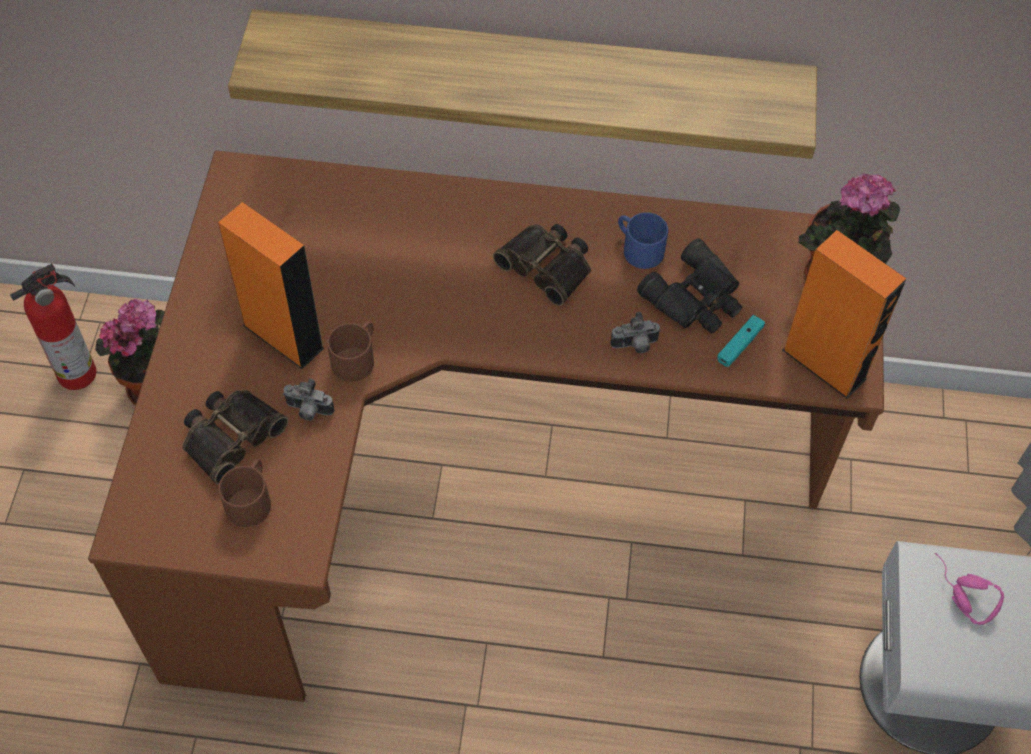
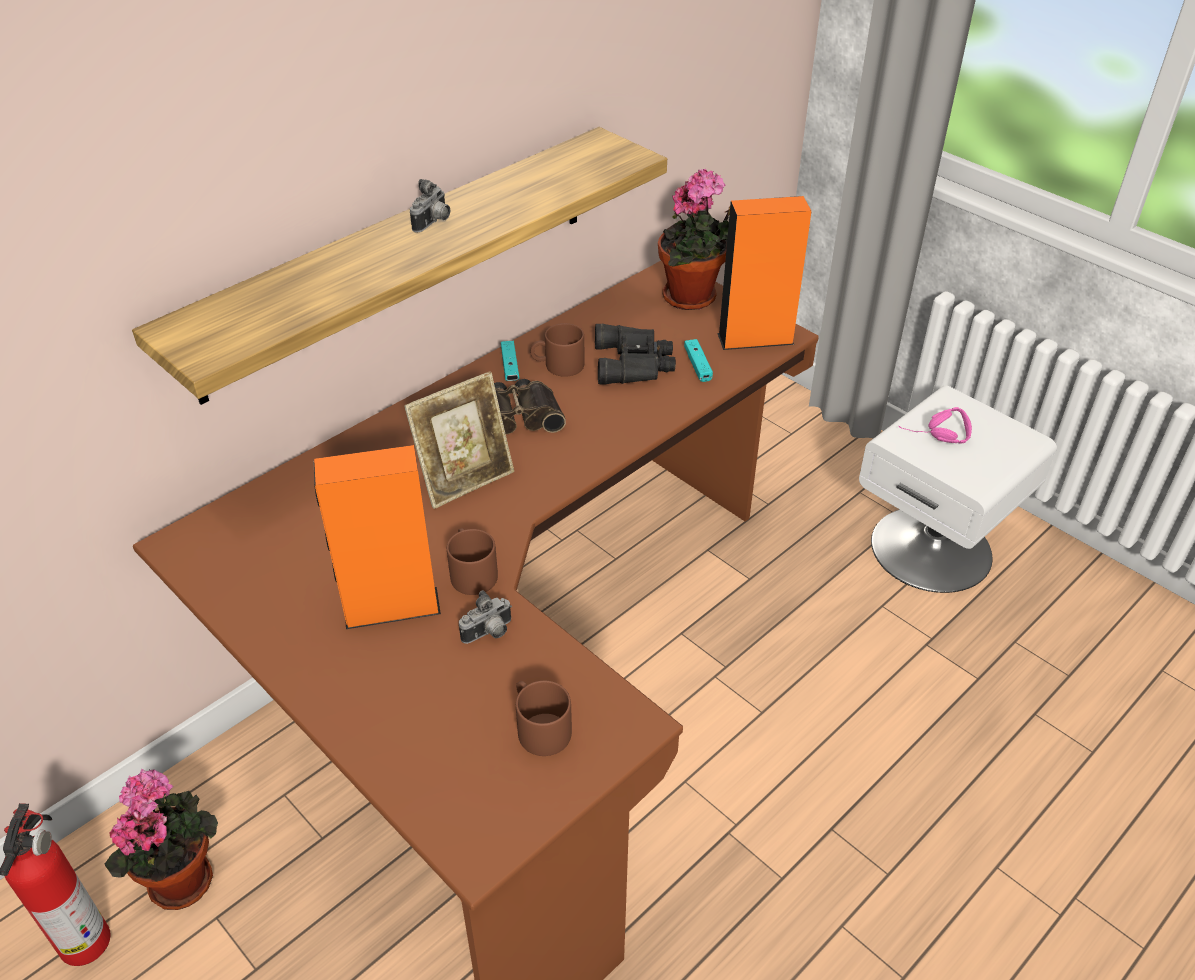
camera: 50 degrees left, 15 degrees down
binoculars [182,390,288,485] -> none
camera [610,312,661,353] -> camera moved to [410,179,450,232]
blue mug [618,212,668,269] -> brown mug [530,323,585,377]
none -> picture frame [404,371,514,509]
none -> turquoise game controller [501,341,519,381]

